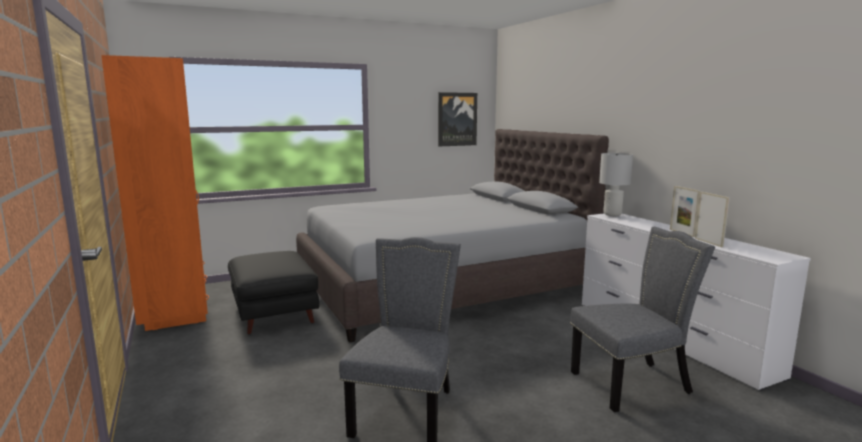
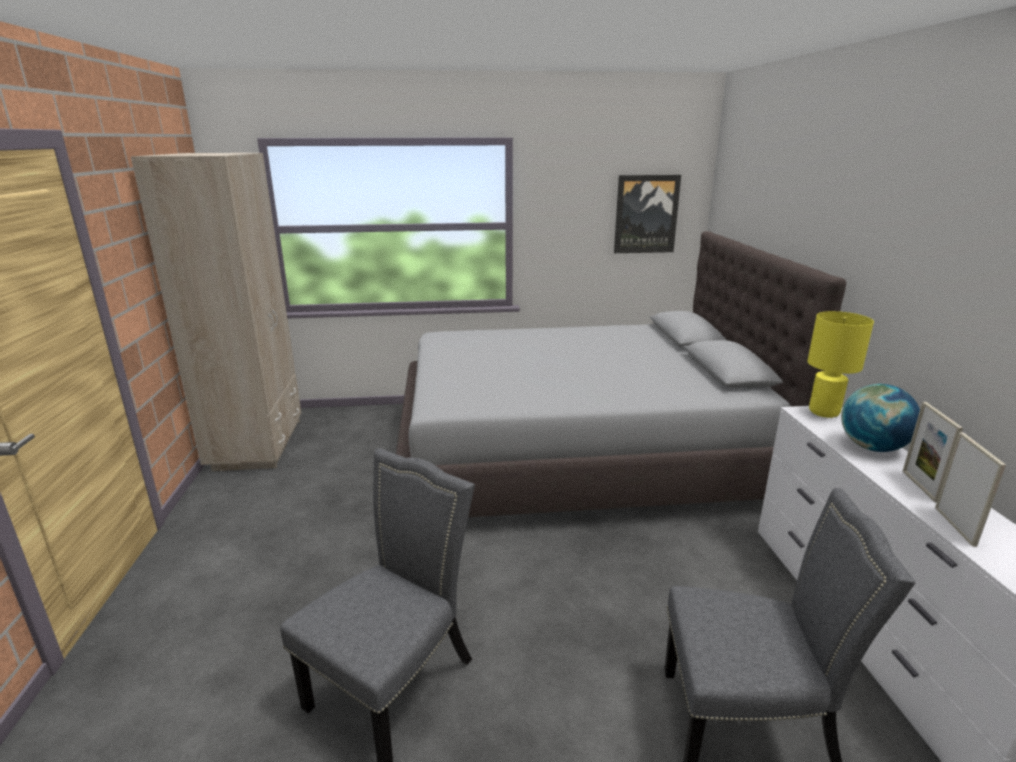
camera: 20 degrees right, 10 degrees up
orange wardrobe [101,55,209,331] -> beige wardrobe [131,153,301,471]
black ottoman [228,251,319,334] -> none
grey table lamp [599,153,633,216] -> yellow table lamp [807,311,874,418]
none -> globe [841,384,920,452]

